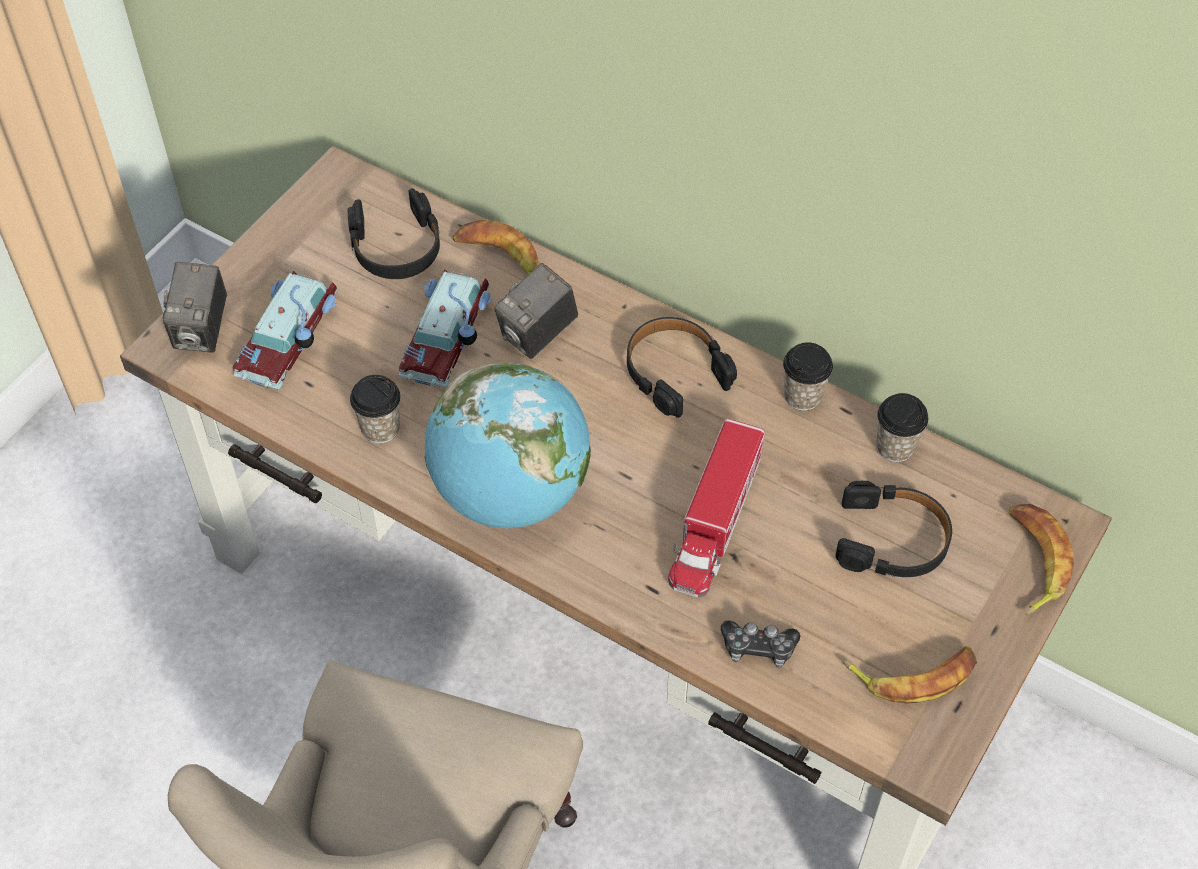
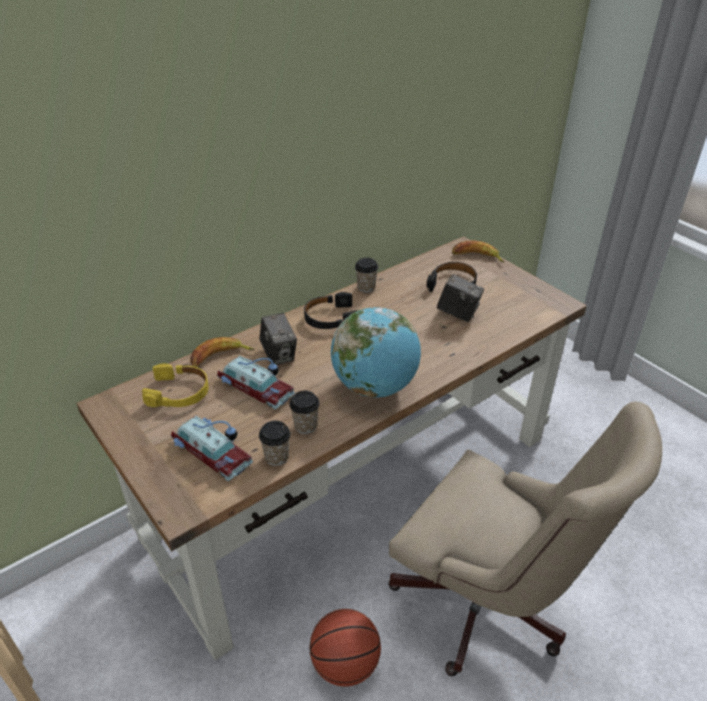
camera: 70 degrees left, 15 degrees down
camera [163,262,227,353] -> camera moved to [437,275,484,322]
black headphones [348,188,440,279] -> yellow headphones [142,363,209,407]
toy truck [668,419,765,597] -> none
game controller [721,621,800,668] -> none
banana [843,646,977,704] -> none
cup [876,393,928,462] -> cup moved to [259,421,291,466]
none -> basketball [310,609,381,687]

